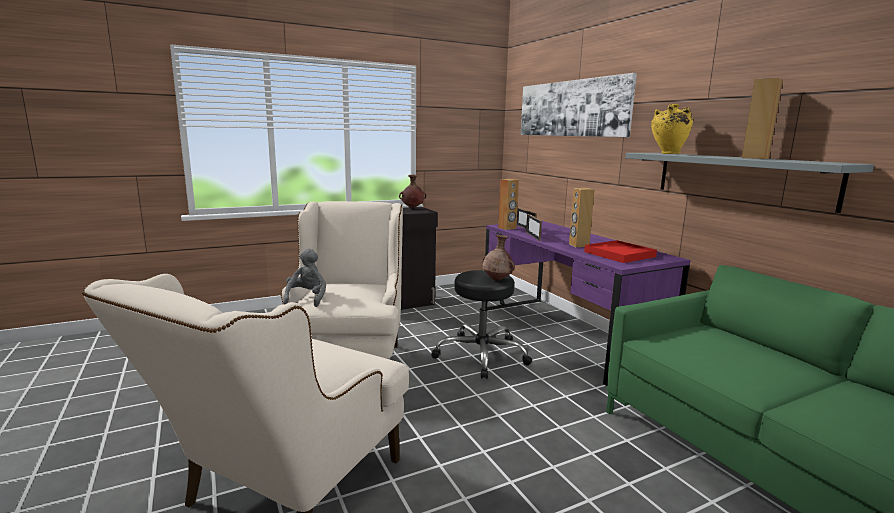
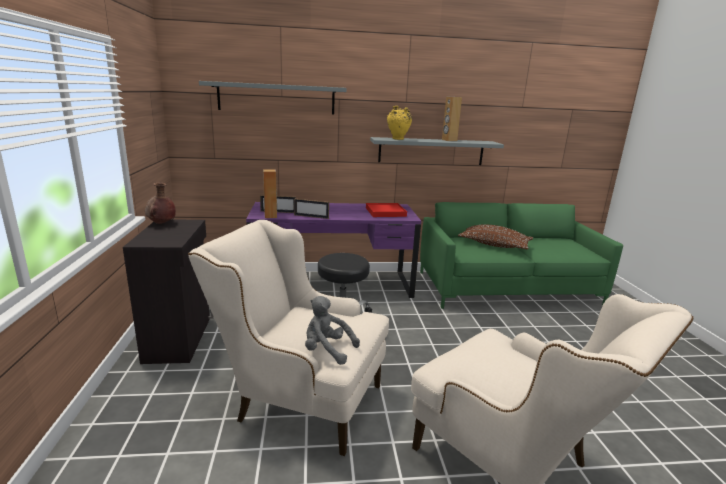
camera: 70 degrees left, 5 degrees up
brown vase [482,235,515,281] -> none
picture [521,73,637,137] -> grey shelf [199,81,346,115]
brown speaker [569,188,594,248] -> none
none -> brown pillow [458,224,533,250]

